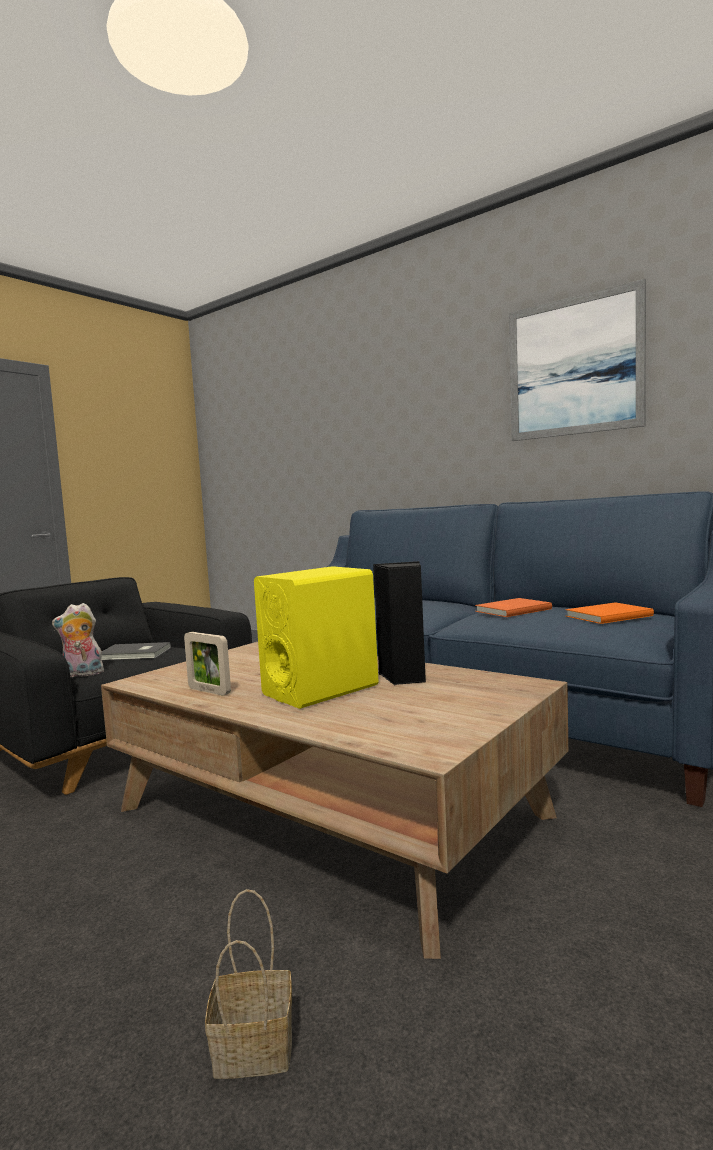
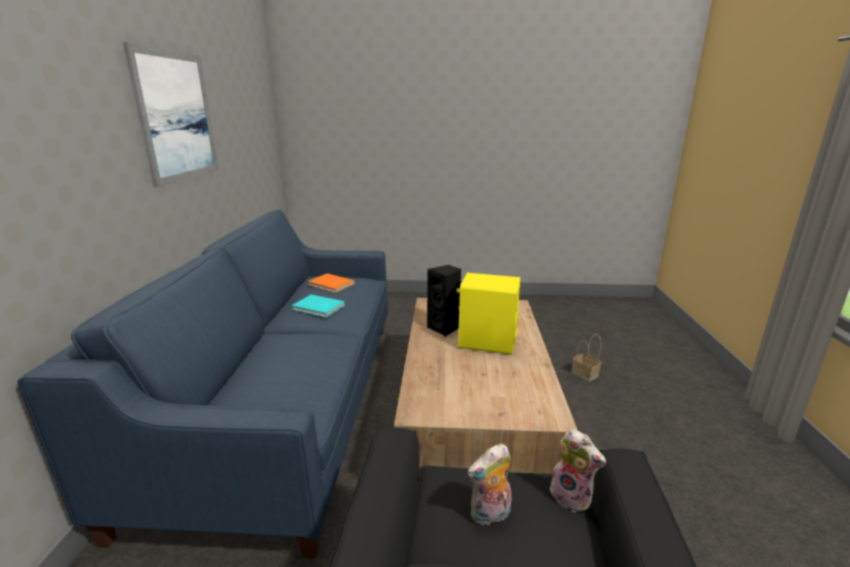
camera: 125 degrees left, 15 degrees up
grey book [101,642,171,660] -> plush toy [468,444,511,526]
picture frame [184,632,231,696] -> none
orange book [475,598,552,617] -> turquoise book [291,295,345,317]

